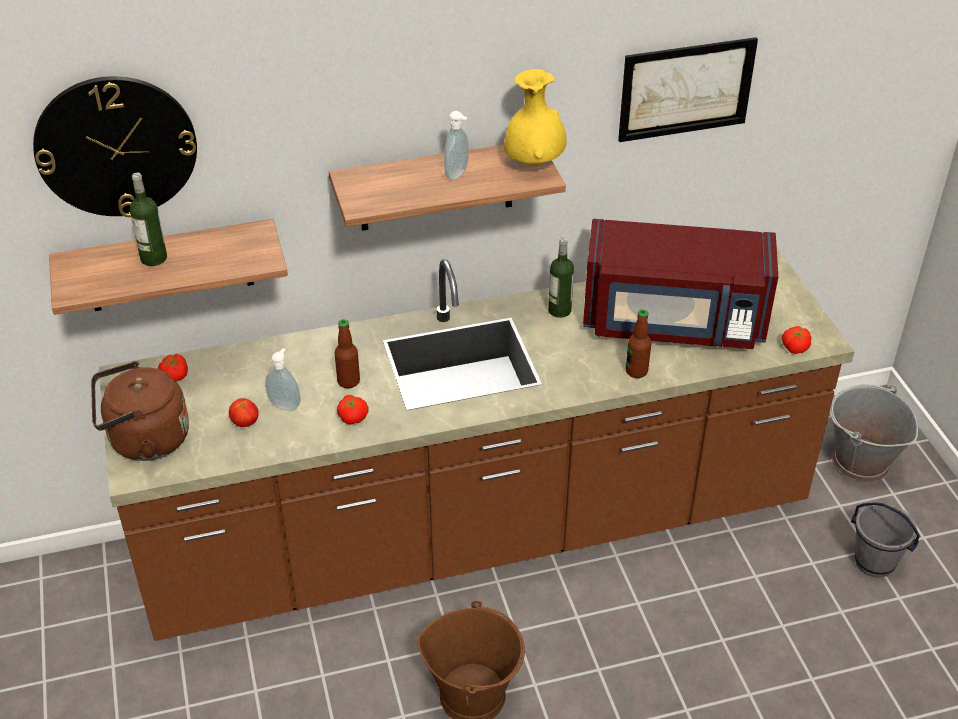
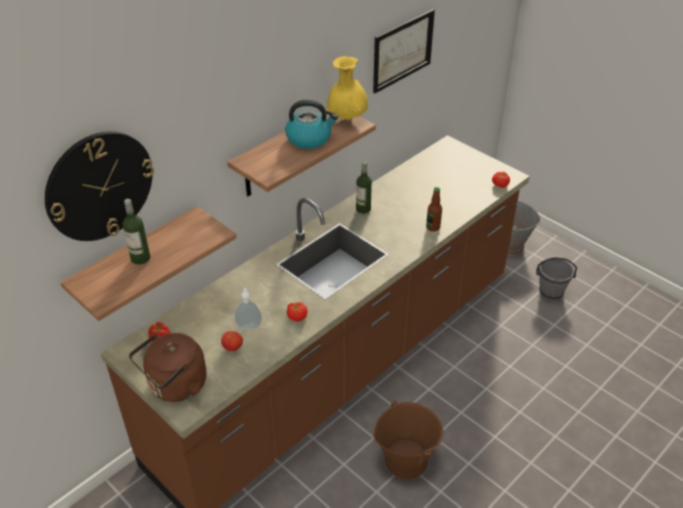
camera: 30 degrees left, 0 degrees up
bottle [335,319,360,388] -> none
soap dispenser [444,111,469,180] -> kettle [285,100,338,149]
red microwave [583,219,778,349] -> none

